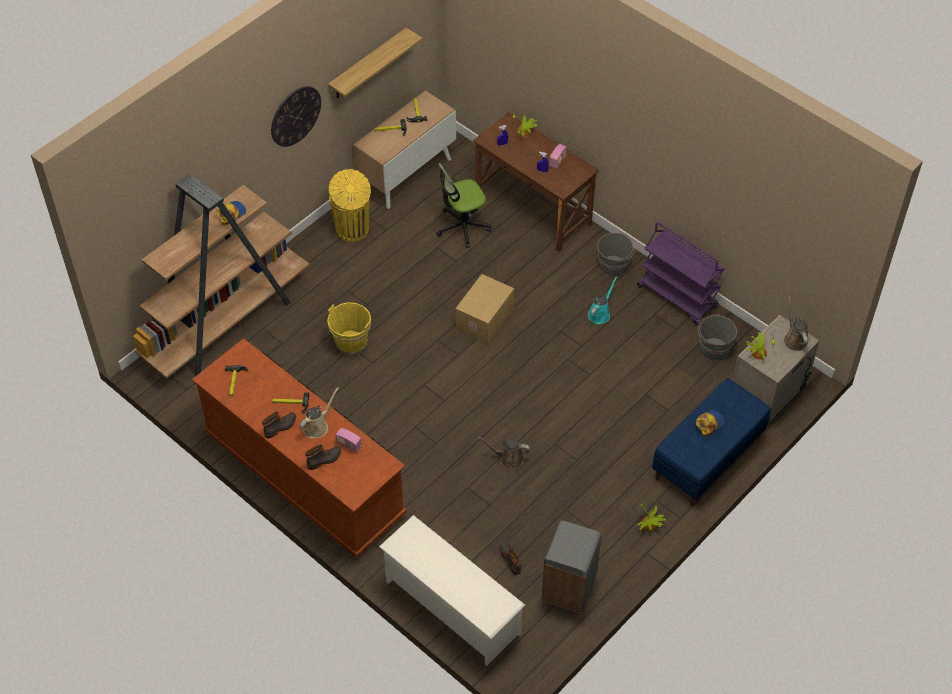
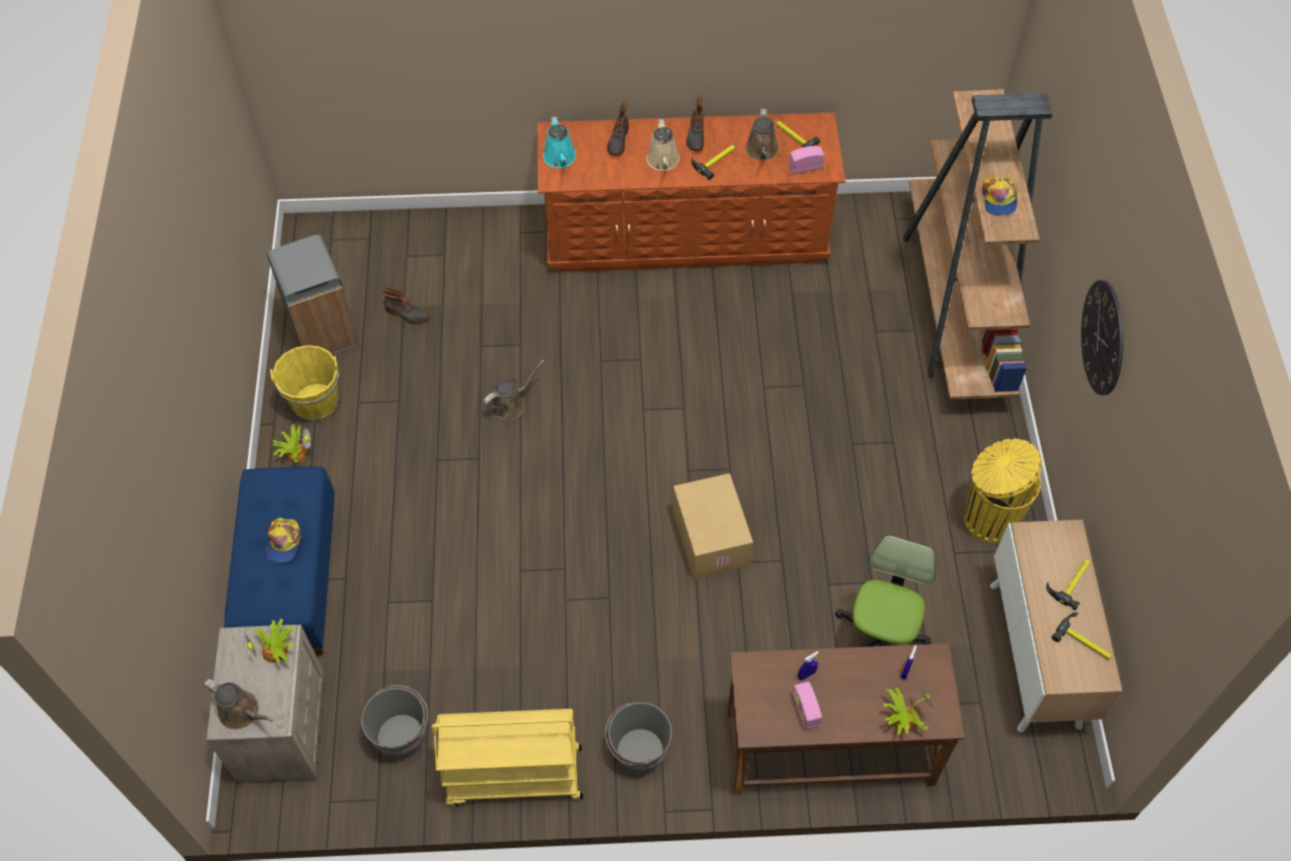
camera: 135 degrees right, 5 degrees up
yellow bucket [327,302,371,355] -> yellow bucket moved to [270,345,339,422]
shelf [328,28,422,98] -> none
radio [335,428,362,453] -> radio moved to [789,146,825,174]
white shoe rack [379,515,525,666] -> none
turquoise watering can [588,277,617,324] -> turquoise watering can moved to [543,116,576,168]
purple cart [638,222,724,325] -> yellow cart [432,709,583,806]
none -> brown watering can [746,109,778,161]

